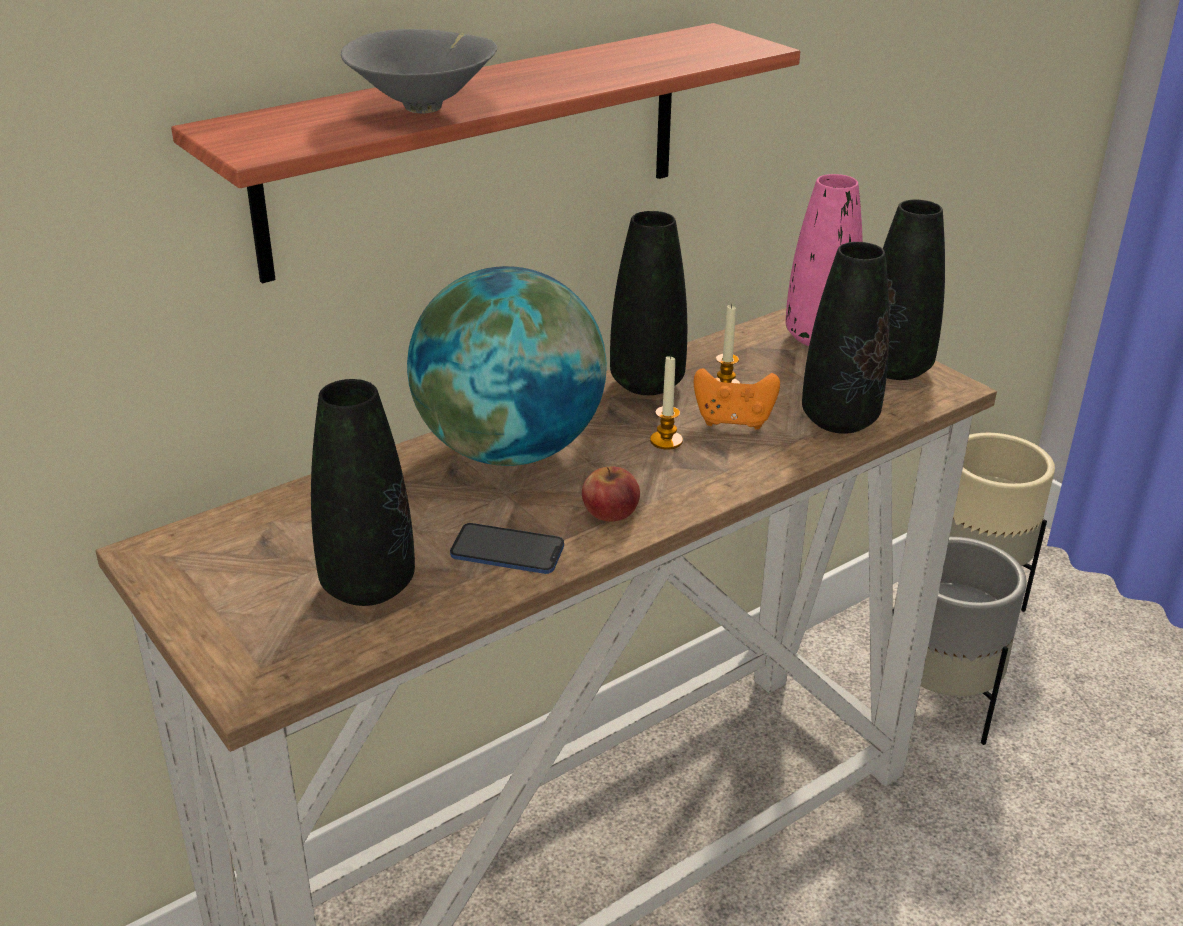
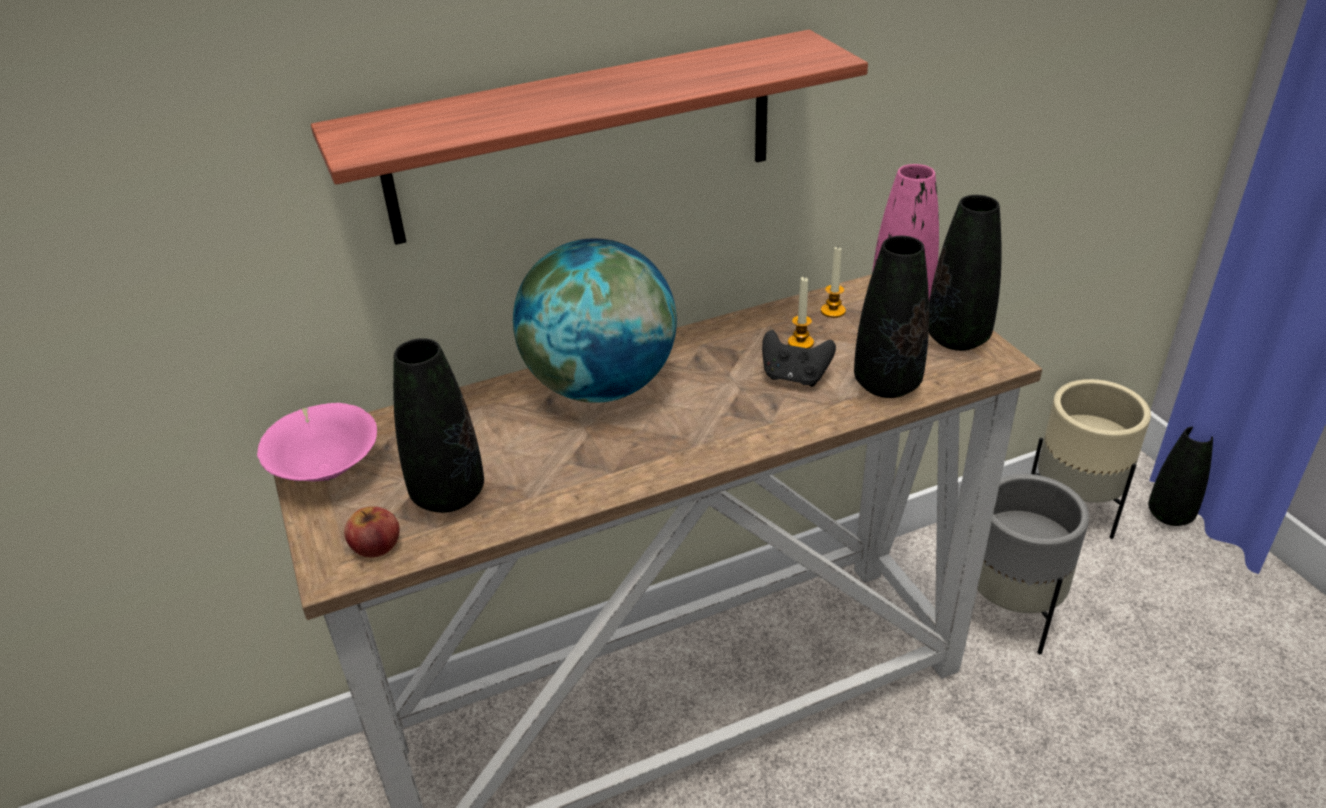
camera: 15 degrees right, 5 degrees up
grey bowl [341,29,497,113] -> none
phone [450,523,564,574] -> none
apple [582,466,640,521] -> apple moved to [344,506,400,557]
black vase [610,211,687,395] -> black vase moved to [1148,426,1213,526]
candle [650,355,683,450] -> candle moved to [821,247,846,318]
orange game controller [694,368,780,430] -> black game controller [762,330,836,387]
none -> pink bowl [257,403,377,481]

